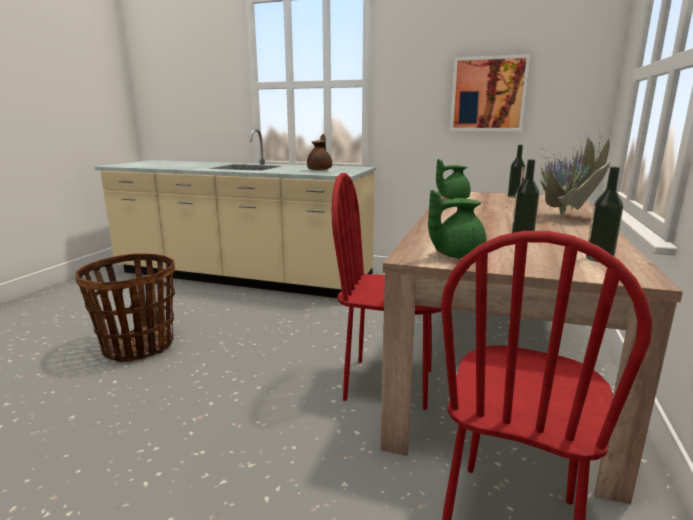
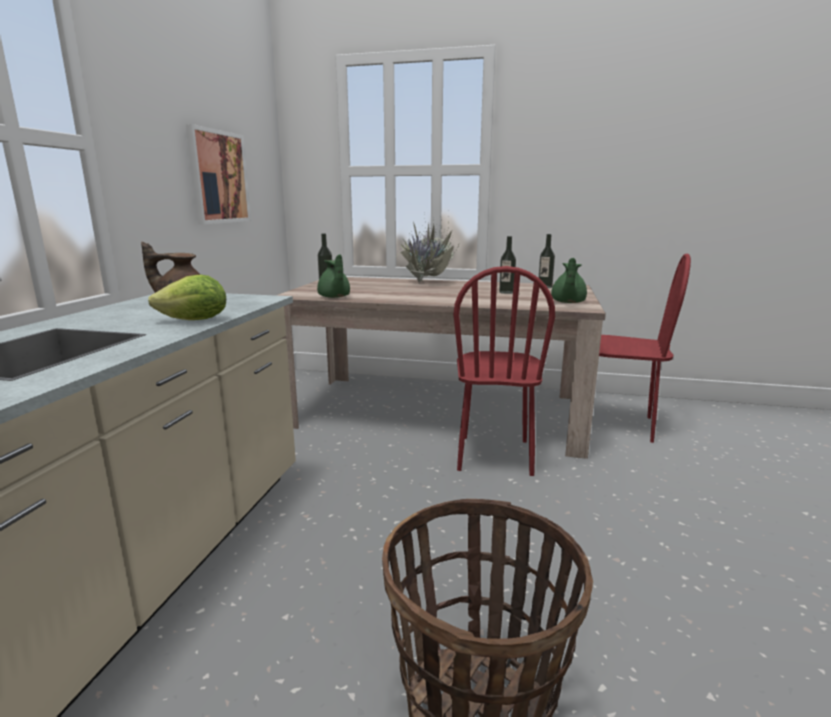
camera: 95 degrees left, 0 degrees up
green teapot [428,190,487,258] -> green teapot turned 45 degrees clockwise [551,258,587,303]
none -> lettuce [148,275,226,320]

